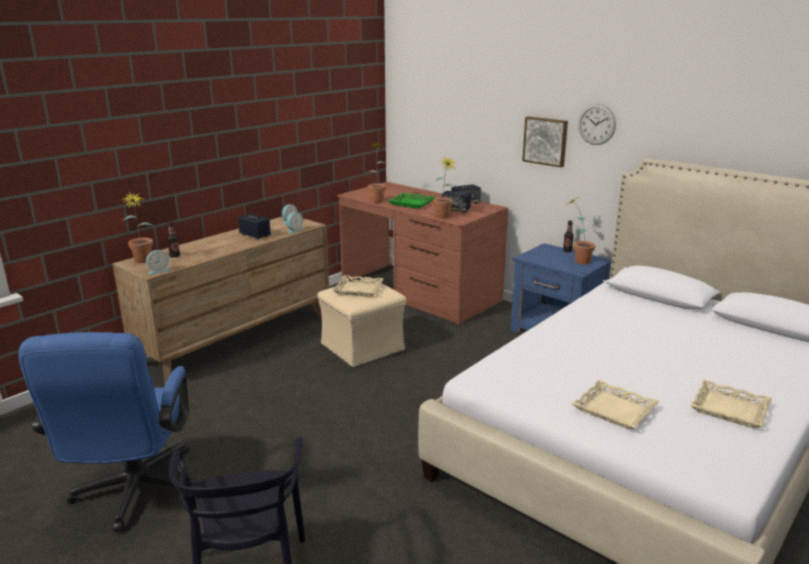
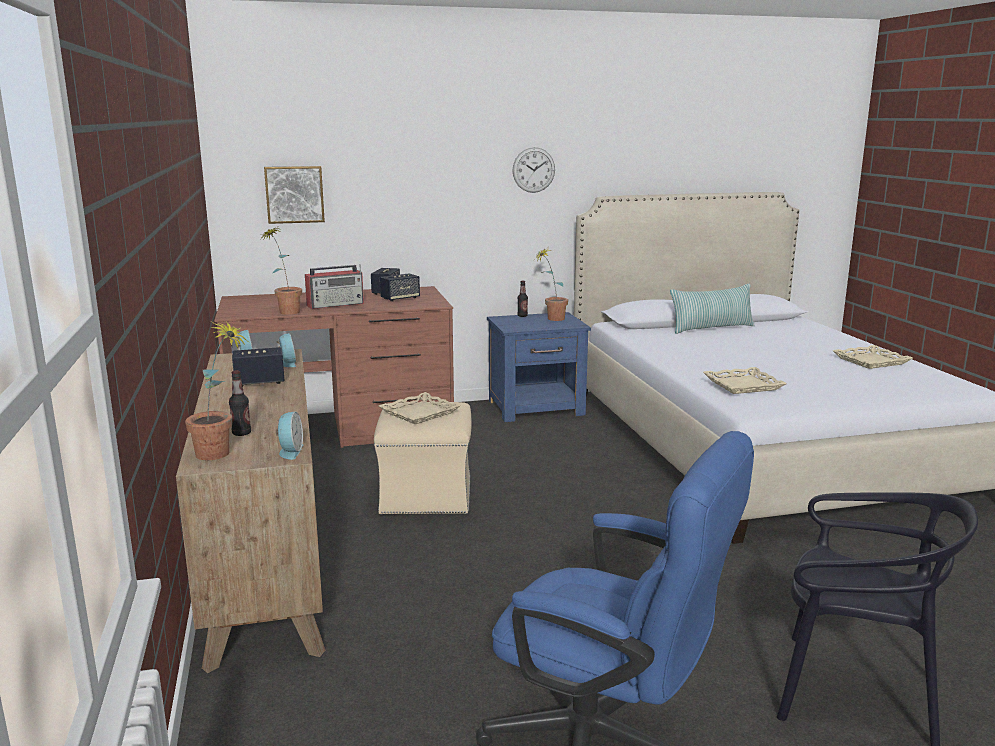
camera: 55 degrees left, 5 degrees down
green tray [387,192,436,209] -> radio [305,264,364,309]
potted plant [433,158,458,219] -> none
picture [522,116,568,167] -> picture moved to [264,166,325,224]
beige tray [572,380,660,429] -> beige tray moved to [703,367,787,394]
none -> pillow [670,284,755,334]

